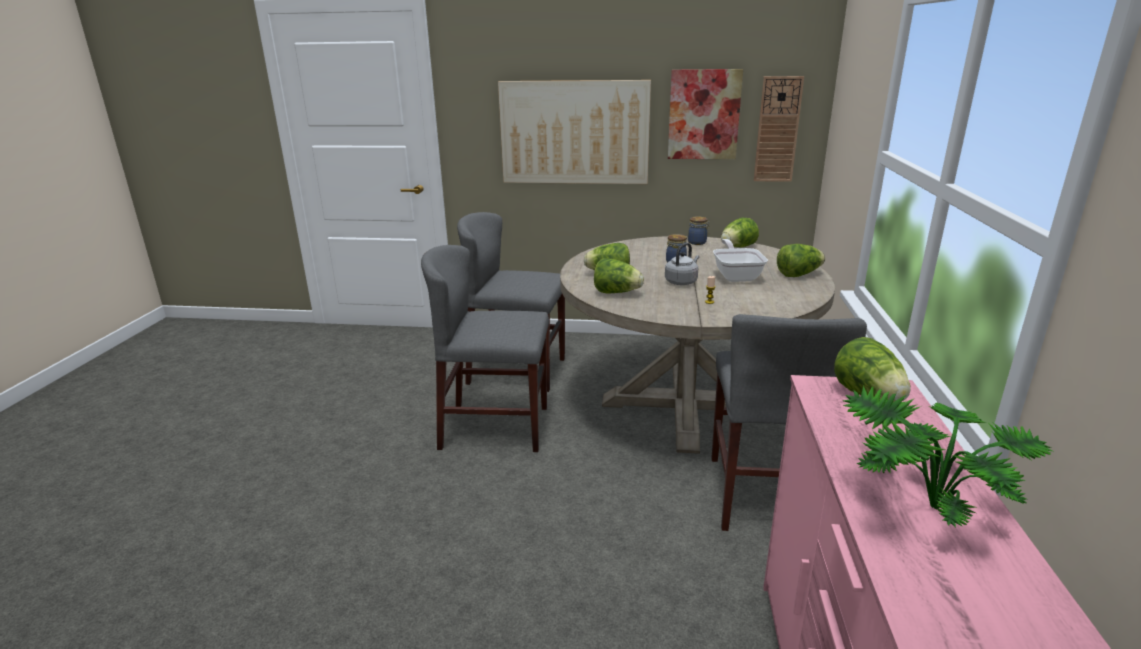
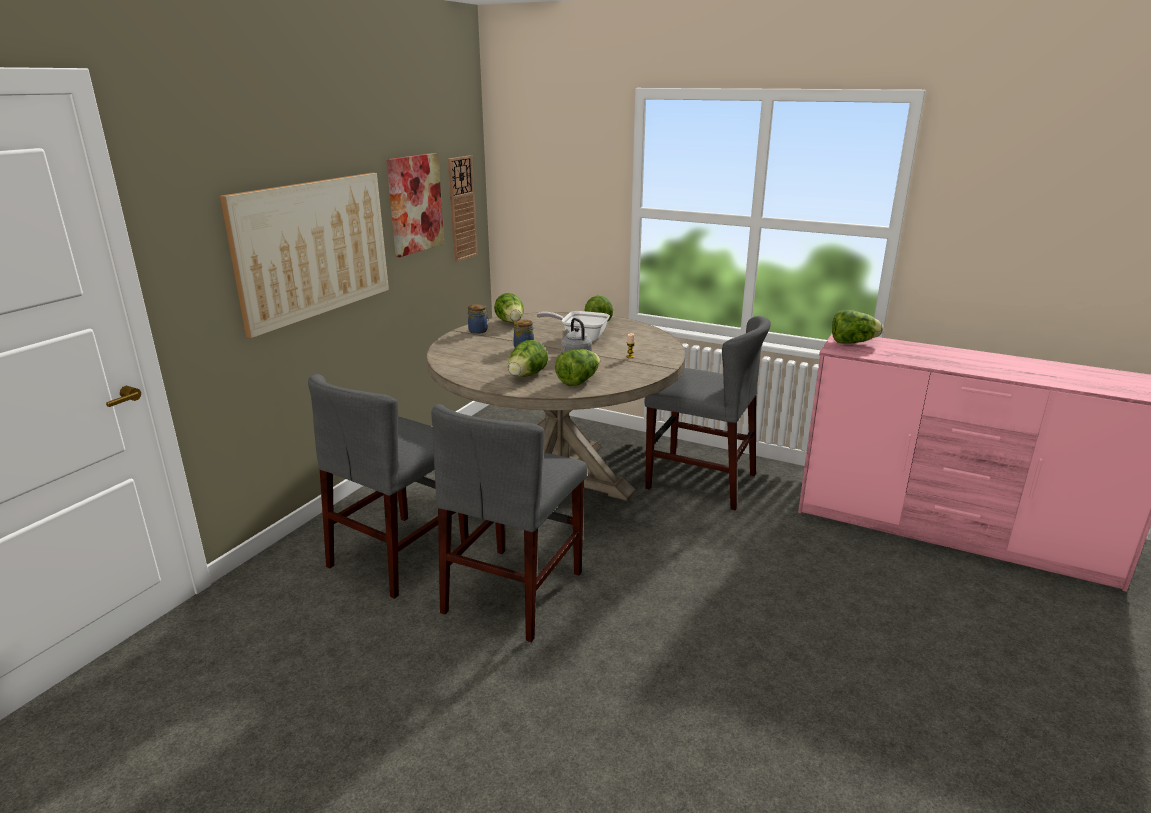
camera: 70 degrees left, 0 degrees up
potted plant [843,386,1052,527] -> none

